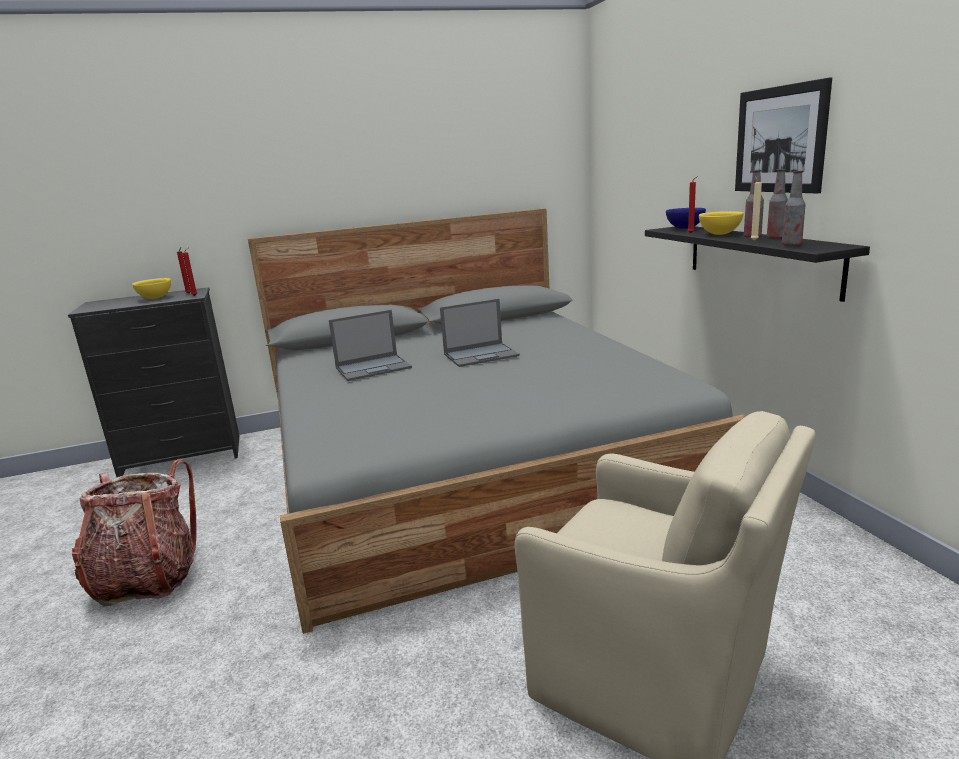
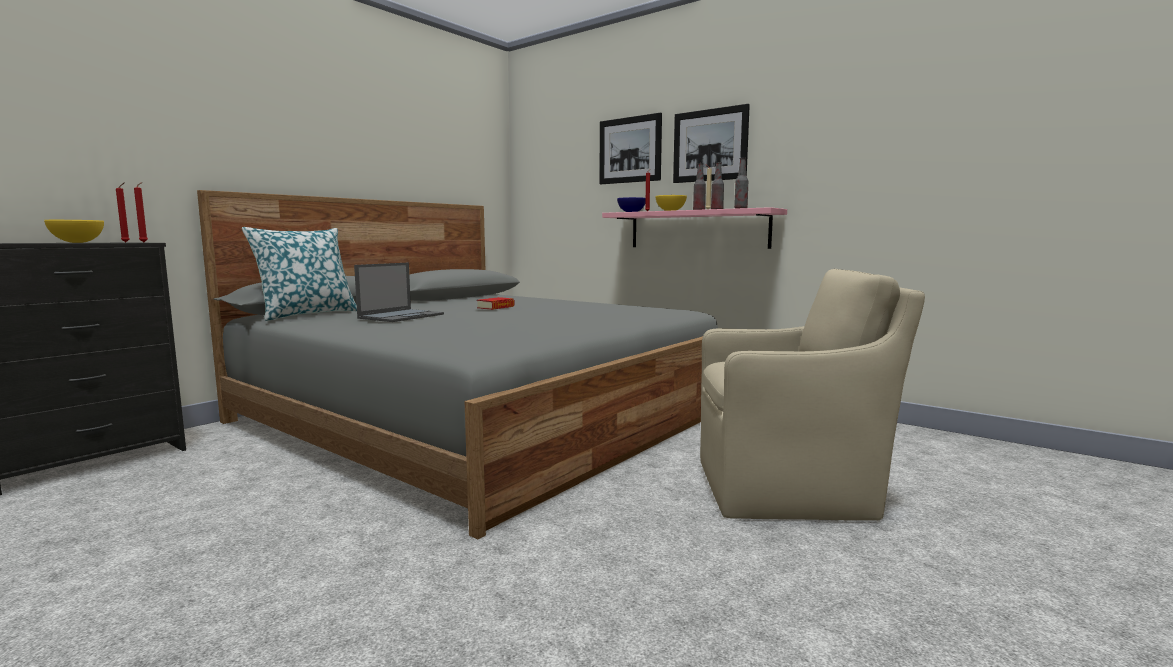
camera: 35 degrees left, 10 degrees down
backpack [72,459,197,607] -> none
laptop [440,299,520,367] -> book [477,297,514,310]
black shelf [645,226,870,302] -> pink shelf [602,207,787,249]
none -> pillow [242,227,357,321]
none -> picture [600,113,662,184]

